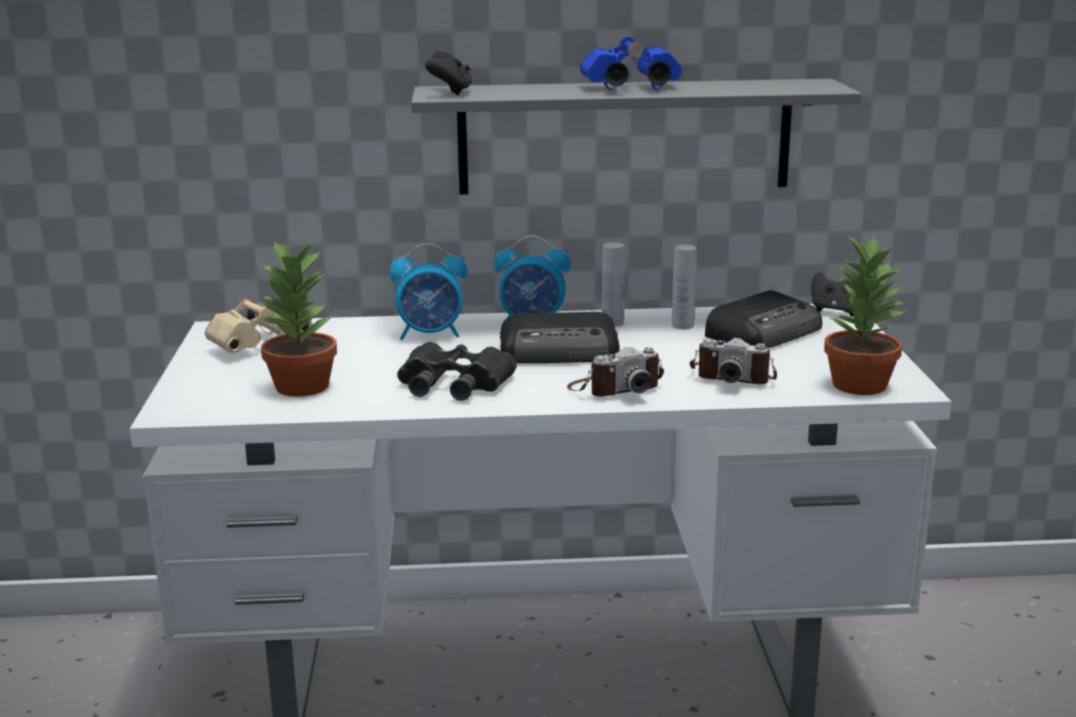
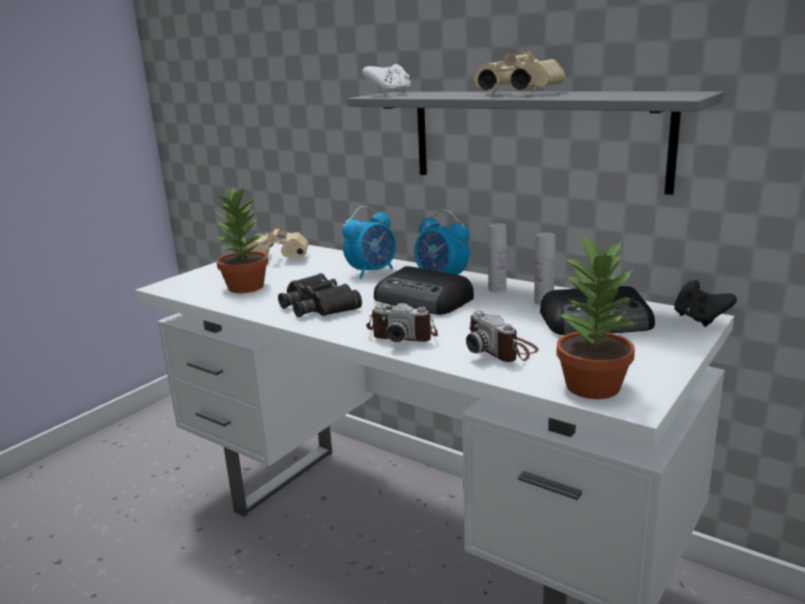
camera: 40 degrees right, 0 degrees up
alarm clock [389,243,467,340] -> alarm clock turned 75 degrees counterclockwise [342,206,396,279]
black game controller [425,52,472,95] -> white game controller [362,64,411,96]
blue binoculars [580,37,682,91] -> beige binoculars [474,51,566,96]

